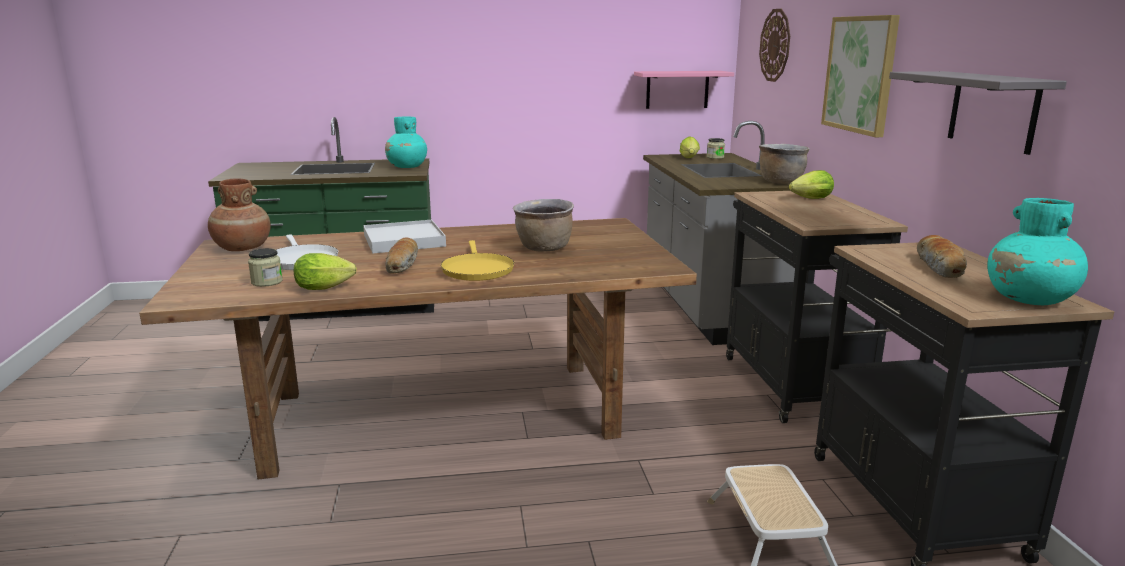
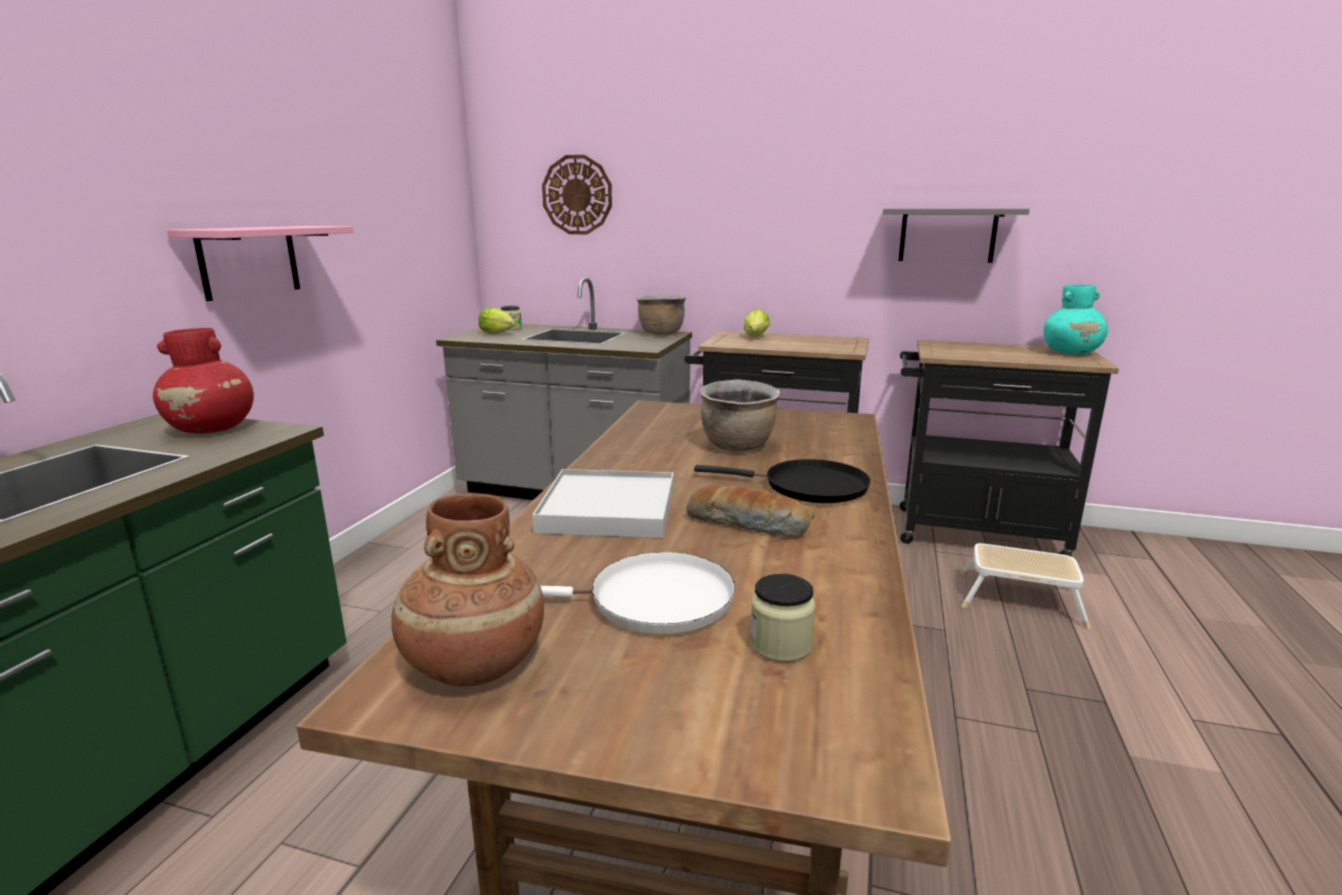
camera: 65 degrees left, 0 degrees up
lettuce [294,253,357,290] -> none
turquoise vase [385,116,427,168] -> red vase [153,328,254,433]
yellow frying pan [441,240,514,281] -> black frying pan [694,459,871,503]
pink shelf [634,71,734,109] -> pink shelf moved to [167,226,354,301]
picture [821,15,900,137] -> none
bread [917,235,967,278] -> none

